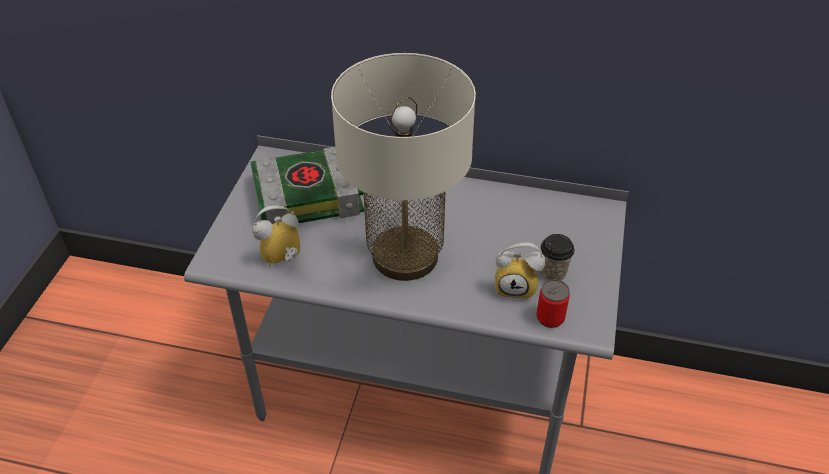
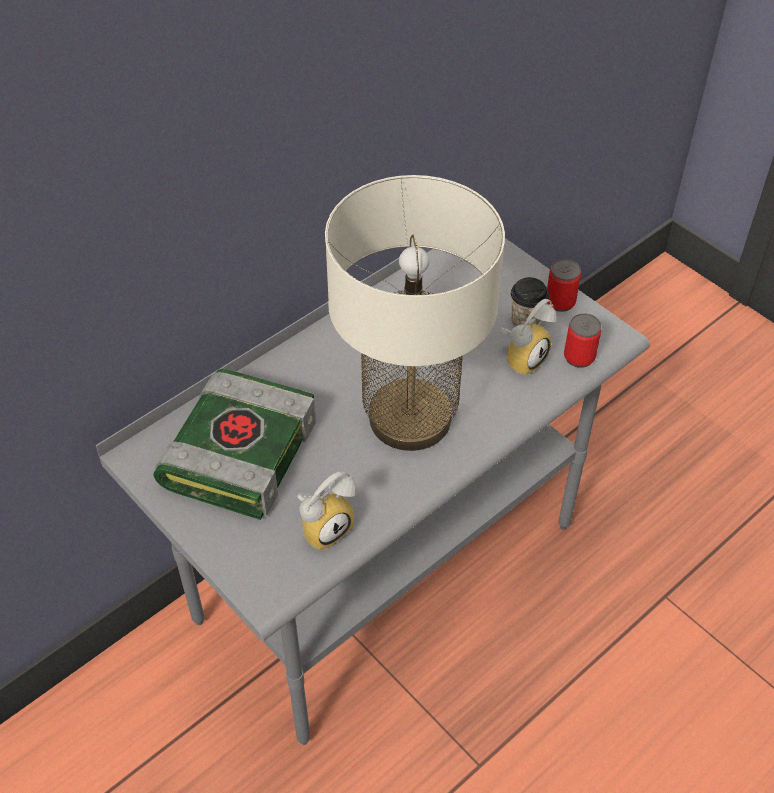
camera: 55 degrees left, 5 degrees up
alarm clock [252,206,300,268] -> alarm clock turned 135 degrees counterclockwise [297,472,357,551]
none -> can [547,259,581,312]

